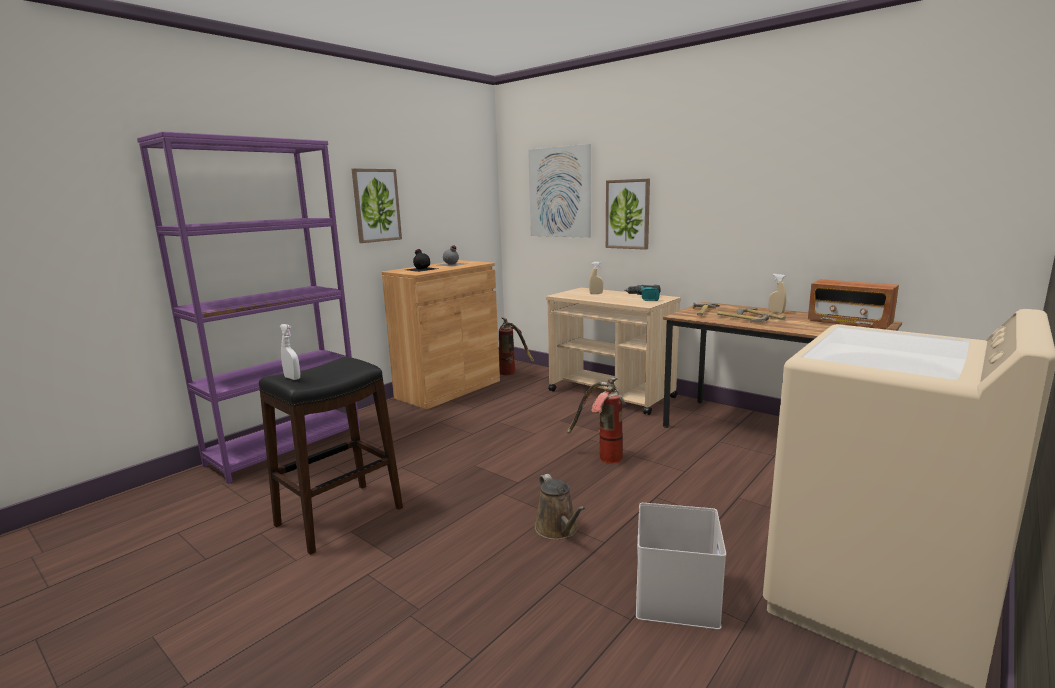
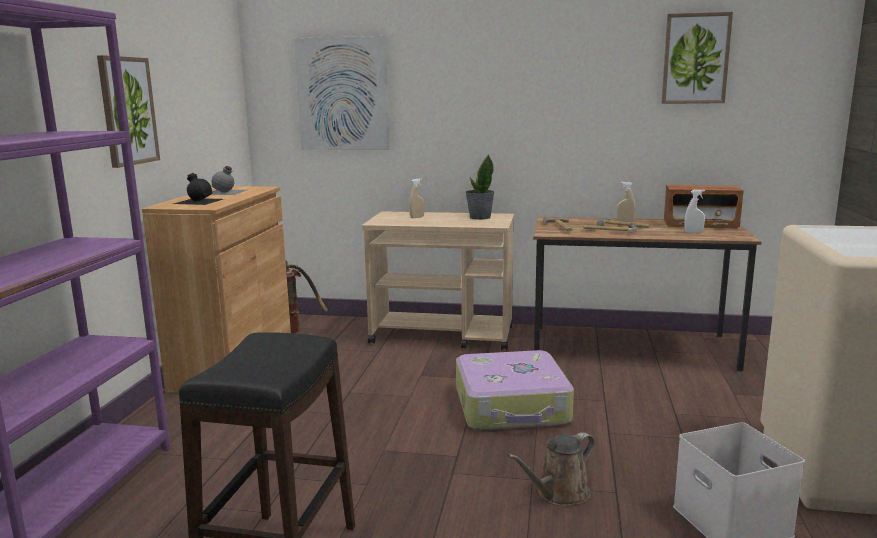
camera: 30 degrees left, 0 degrees up
white spray bottle [280,324,300,380] -> white spray bottle moved to [685,189,705,233]
brown watering can [535,474,585,540] -> brown watering can turned 105 degrees clockwise [508,432,595,506]
fire extinguisher [567,378,624,464] -> suitcase [456,350,574,430]
picture [606,179,650,250] -> picture moved to [661,12,733,104]
power drill [624,285,661,301] -> potted plant [465,154,495,220]

